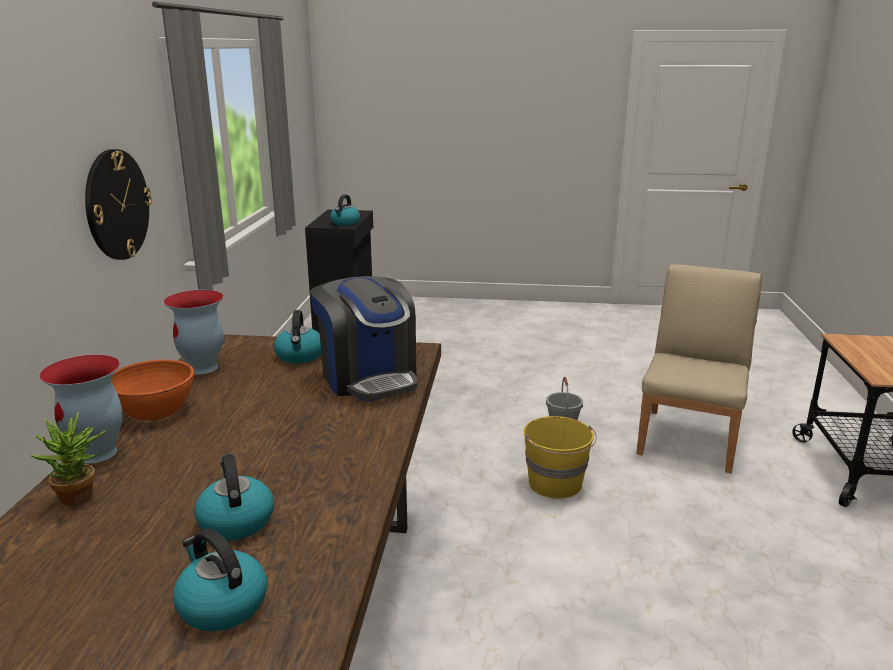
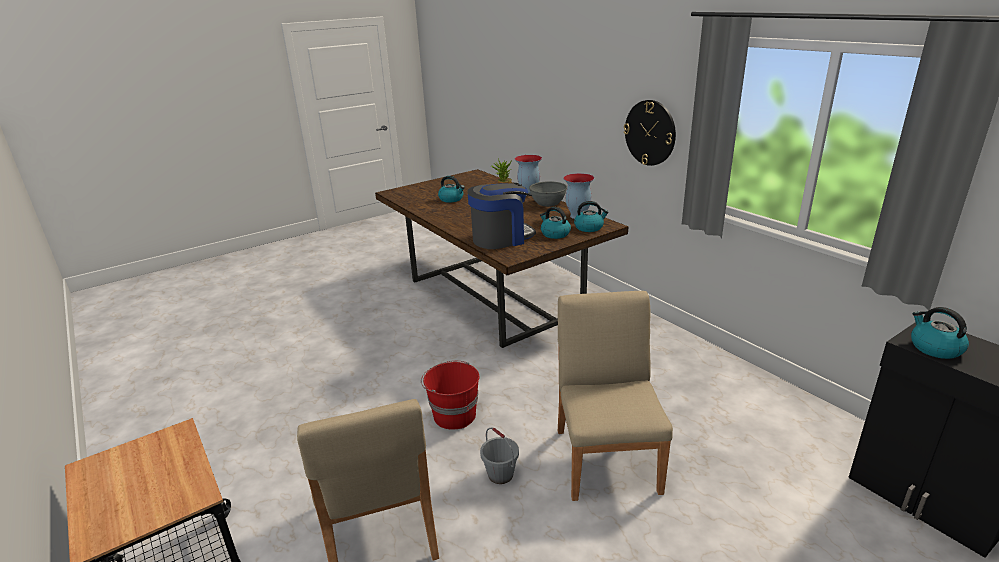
camera: 140 degrees right, 5 degrees up
orange bowl [111,359,194,421] -> grey bowl [529,181,567,207]
kettle [173,529,267,631] -> kettle moved to [574,201,609,232]
coffee machine [310,276,417,401] -> coffee machine turned 135 degrees clockwise [467,183,536,249]
yellow bucket [523,416,597,499] -> red bucket [421,361,479,430]
none -> beige chair [558,291,673,501]

